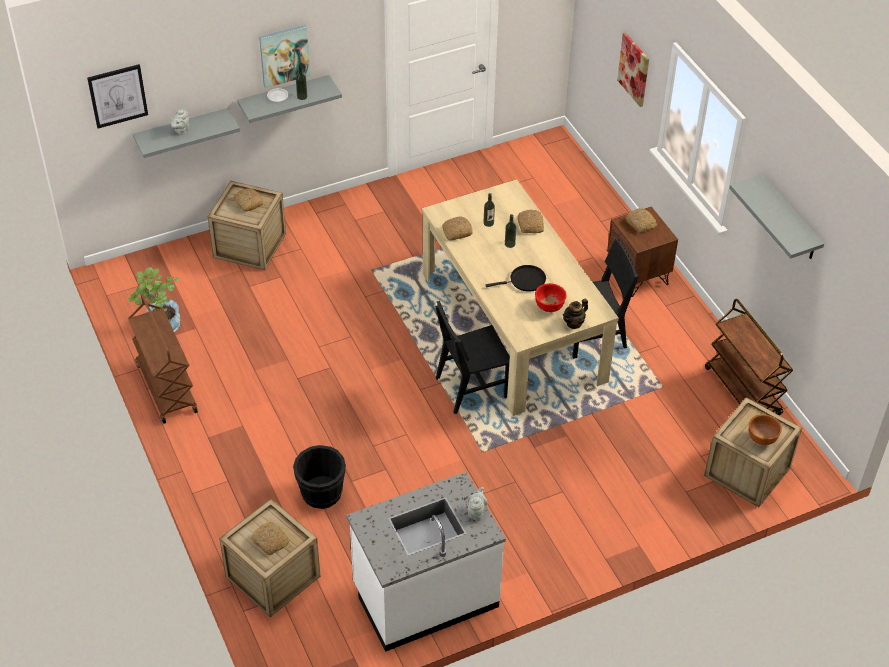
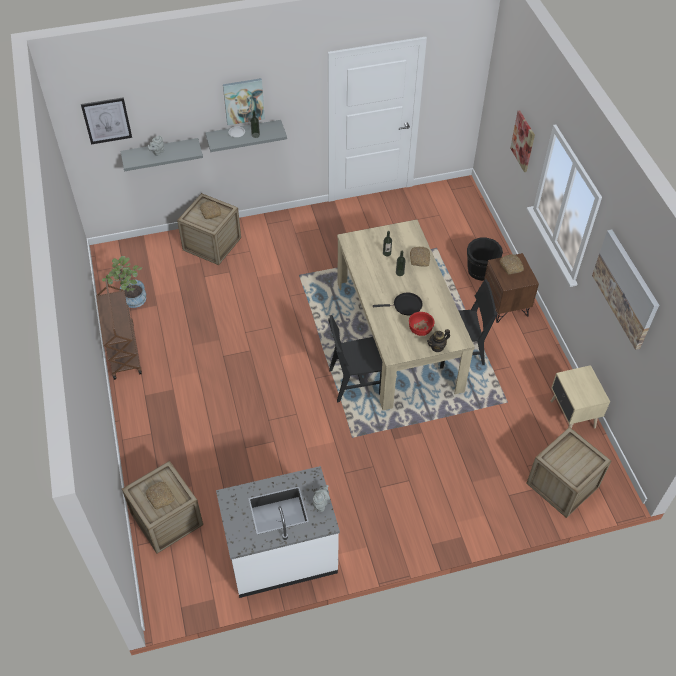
camera: 10 degrees right, 5 degrees up
black bucket [293,445,346,509] -> black bucket moved to [467,237,503,281]
bread [442,216,473,241] -> none
brown cart [705,299,793,415] -> beige nightstand [550,365,610,428]
grey shelf [729,175,824,259] -> picture [592,229,659,350]
brown bowl [749,414,782,445] -> none

